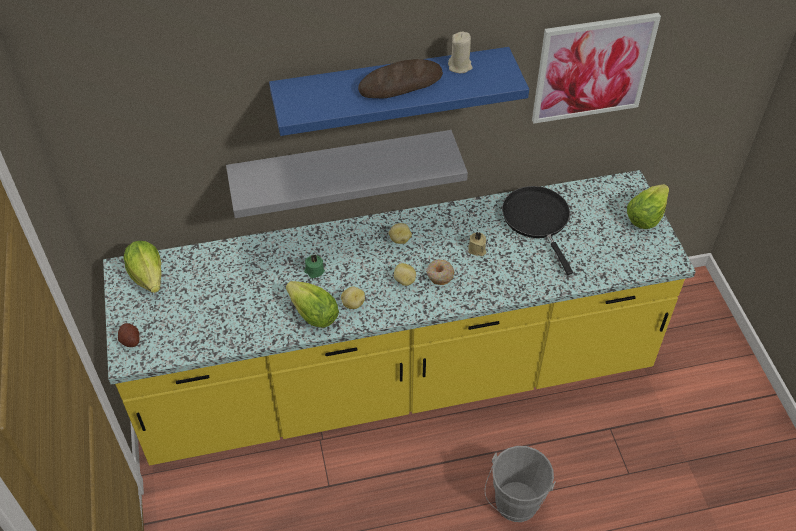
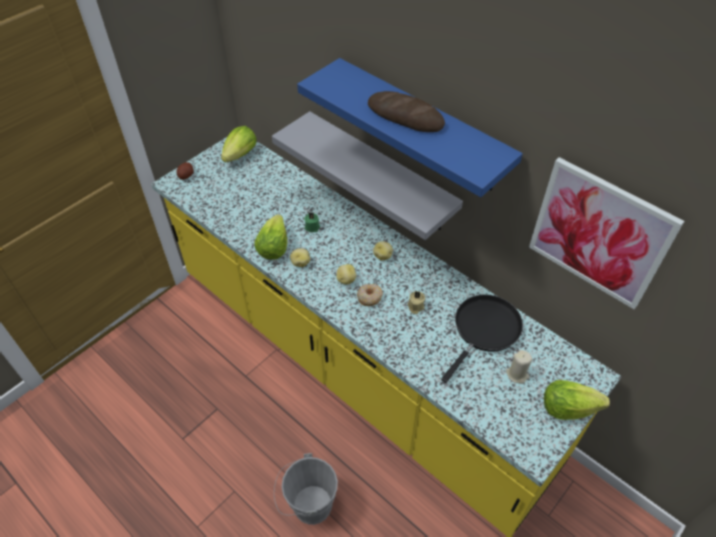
camera: 55 degrees right, 0 degrees up
beige candle [448,32,473,73] -> beige candle moved to [506,350,533,384]

